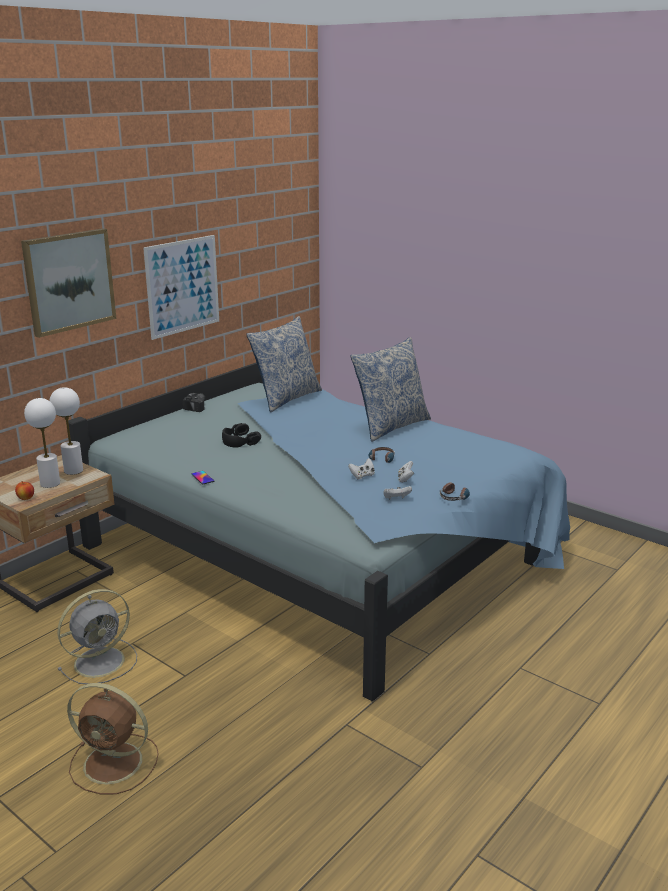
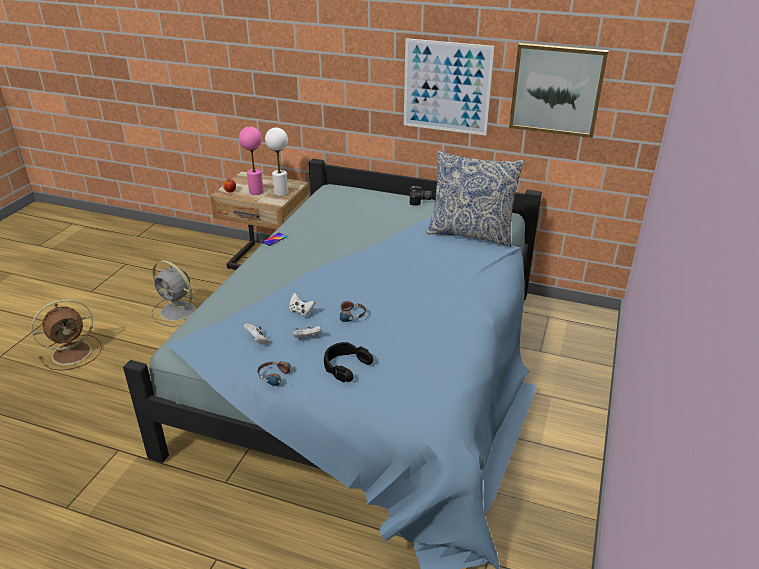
camera: 70 degrees right, 10 degrees up
picture [21,228,116,338] -> picture moved to [509,43,609,138]
white table lamp [24,398,60,488] -> pink table lamp [239,127,264,195]
brown fan [67,683,159,794] -> brown fan turned 120 degrees counterclockwise [31,299,102,371]
black headphones [222,423,261,448] -> black headphones moved to [324,342,373,382]
pillow [350,337,431,442] -> none

